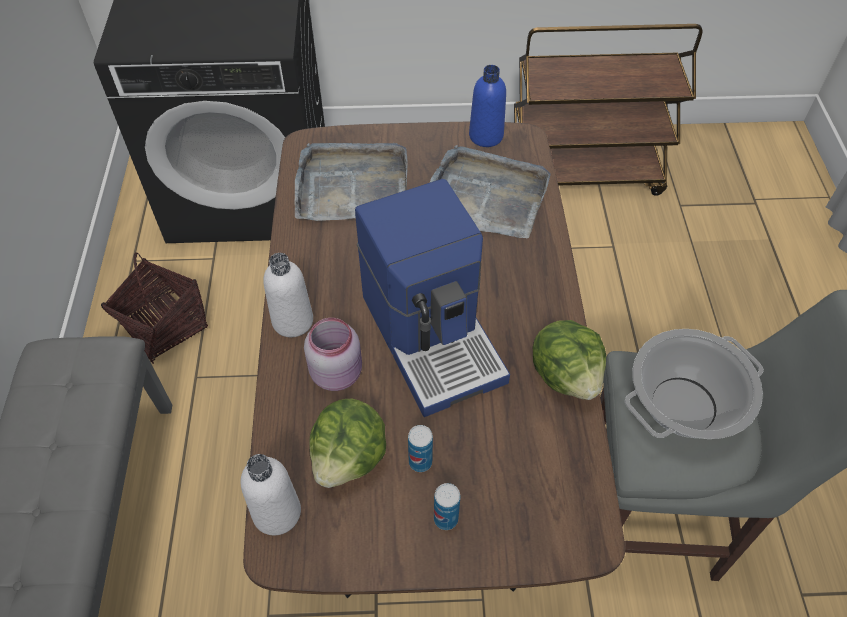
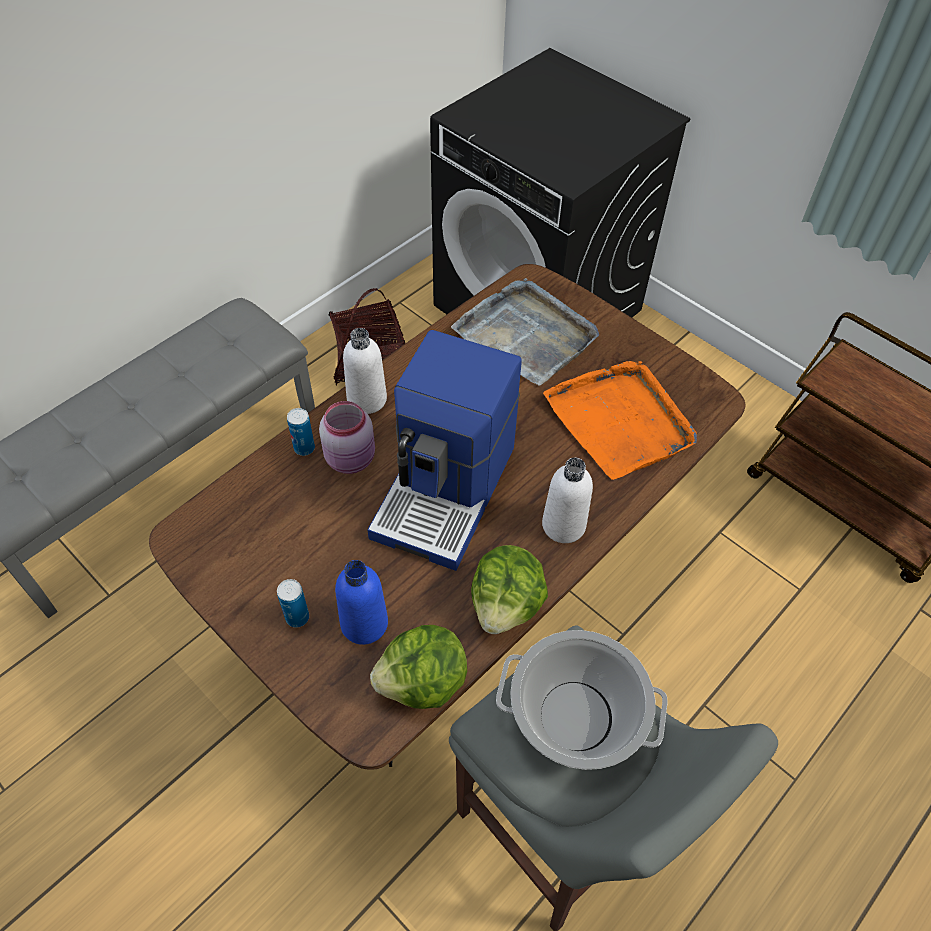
camera: 45 degrees right, 0 degrees up
white bottle [241,454,301,535] -> white bottle moved to [542,458,593,543]
lettuce [309,399,386,488] -> lettuce moved to [370,625,467,709]
can [408,425,433,472] -> can moved to [287,408,315,456]
grey tray [430,145,551,238] -> orange tray [543,361,697,480]
blue bottle [469,65,506,147] -> blue bottle moved to [335,560,388,645]

